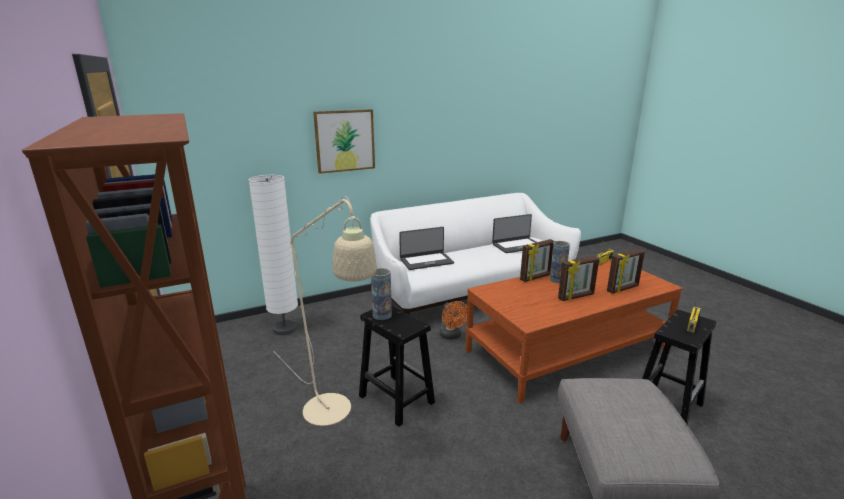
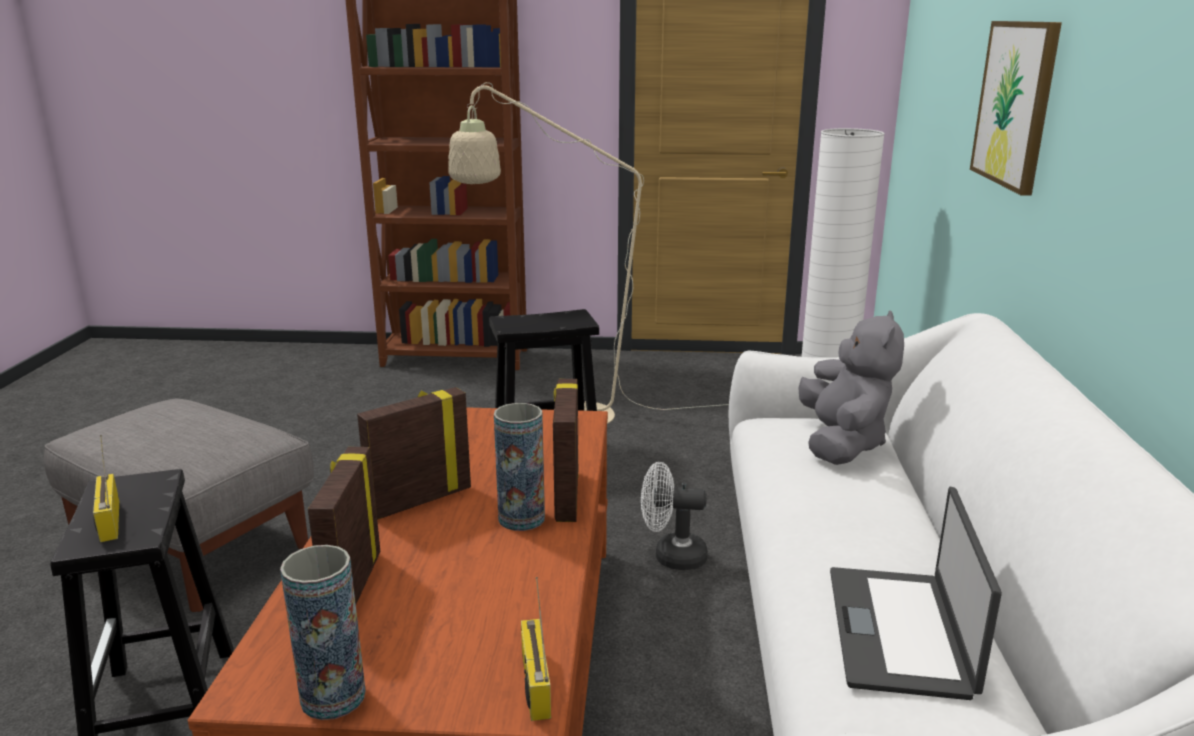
camera: 120 degrees right, 0 degrees up
vase [371,268,392,320] -> vase moved to [280,545,366,720]
laptop [399,227,454,270] -> grey plush toy [798,310,904,465]
orange fan [439,301,467,340] -> white fan [641,462,708,570]
picture frame [558,256,599,301] -> picture frame turned 45 degrees clockwise [357,387,471,520]

